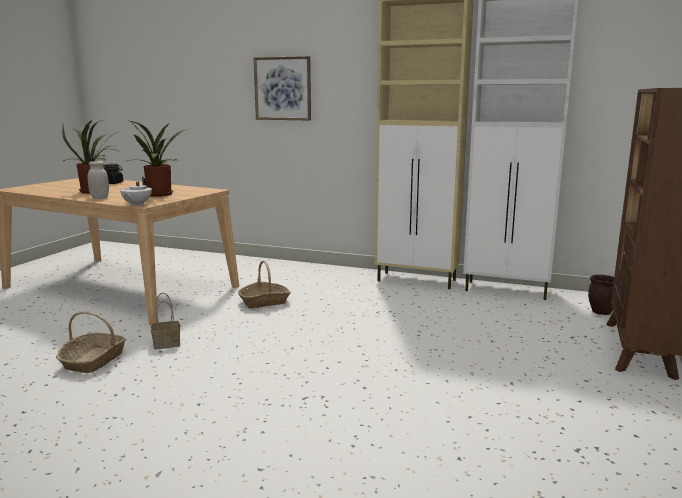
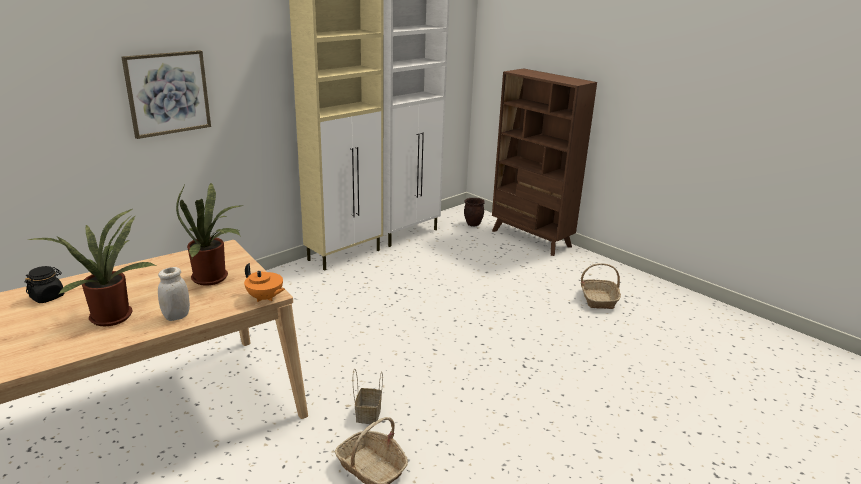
camera: 65 degrees left, 10 degrees up
white teapot [120,177,152,206] -> orange teapot [244,263,285,302]
basket [238,261,291,308] -> basket moved to [581,263,621,309]

